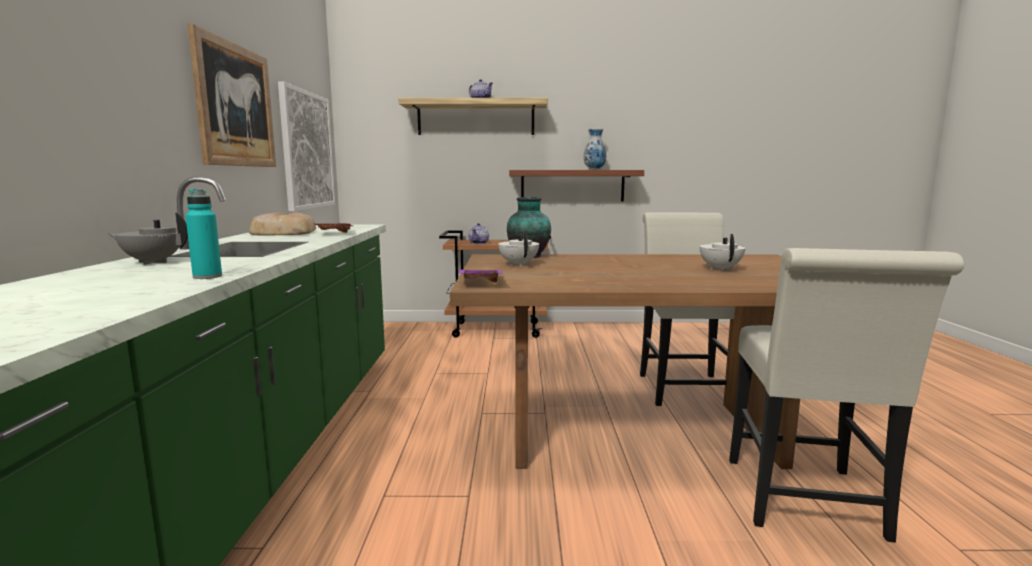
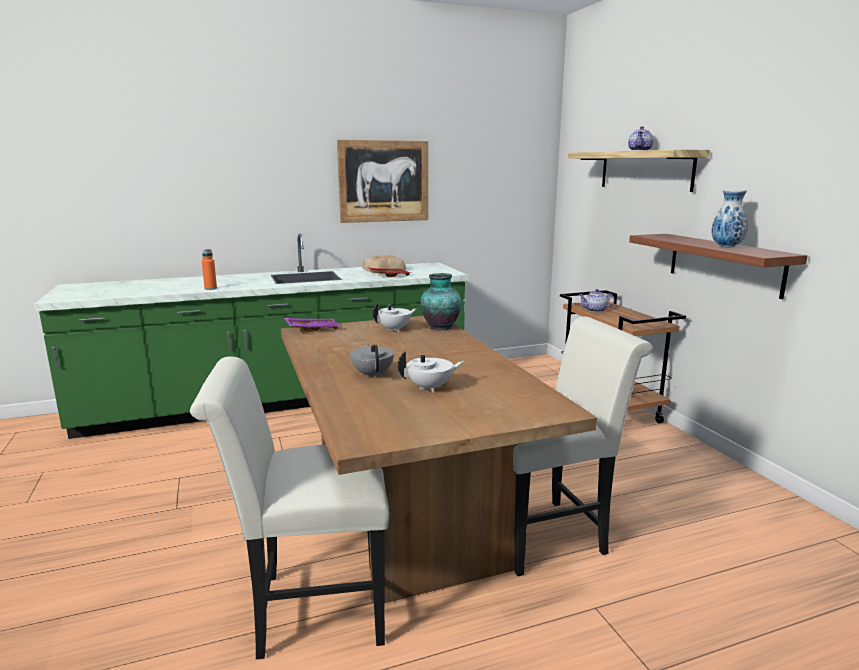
camera: 70 degrees right, 5 degrees up
grey teapot [108,213,188,265] -> grey teapot moved to [350,343,394,378]
turquoise bottle [185,189,222,279] -> orange bottle [202,249,217,290]
picture [278,82,335,211] -> none

